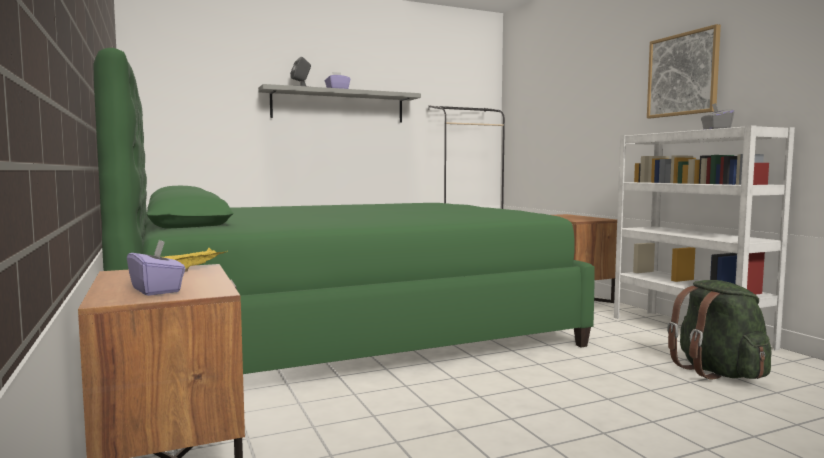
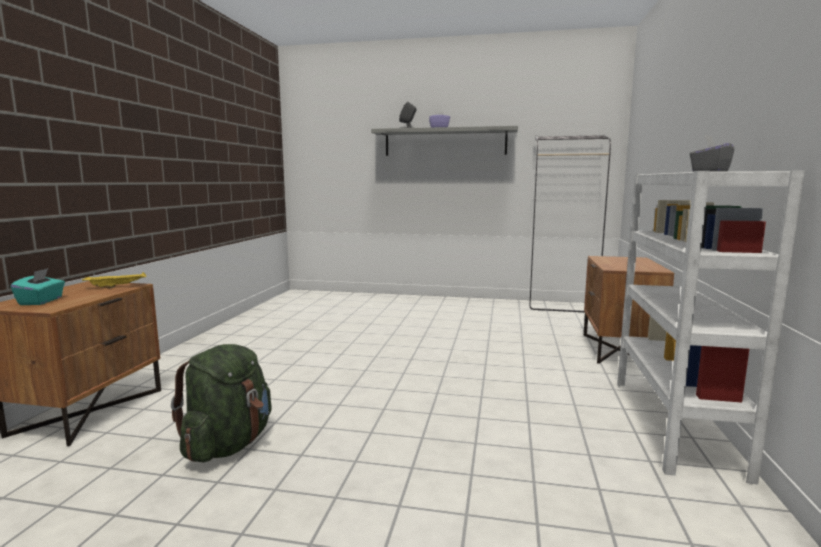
camera: 35 degrees right, 5 degrees up
green bed [94,48,595,374] -> none
purple tissue box [127,240,185,296] -> turquoise tissue box [10,268,65,305]
picture [647,24,721,118] -> none
green backpack [667,280,771,380] -> green backpack moved to [171,344,272,462]

